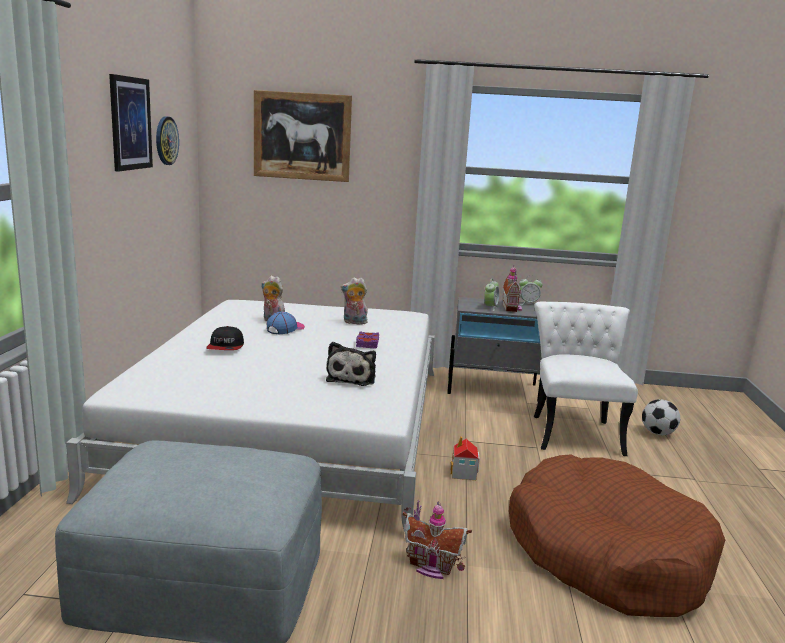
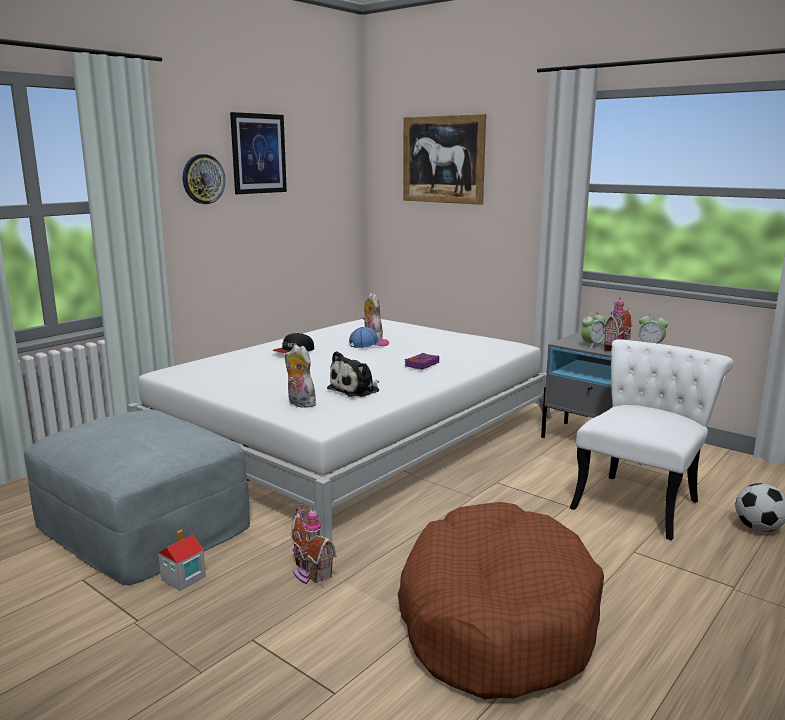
camera: 35 degrees right, 0 degrees up
wall clock [156,116,179,165] -> wall clock moved to [183,154,225,204]
plush toy [341,277,369,324] -> plush toy moved to [284,345,316,408]
toy house [450,436,480,480] -> toy house moved to [158,530,206,591]

